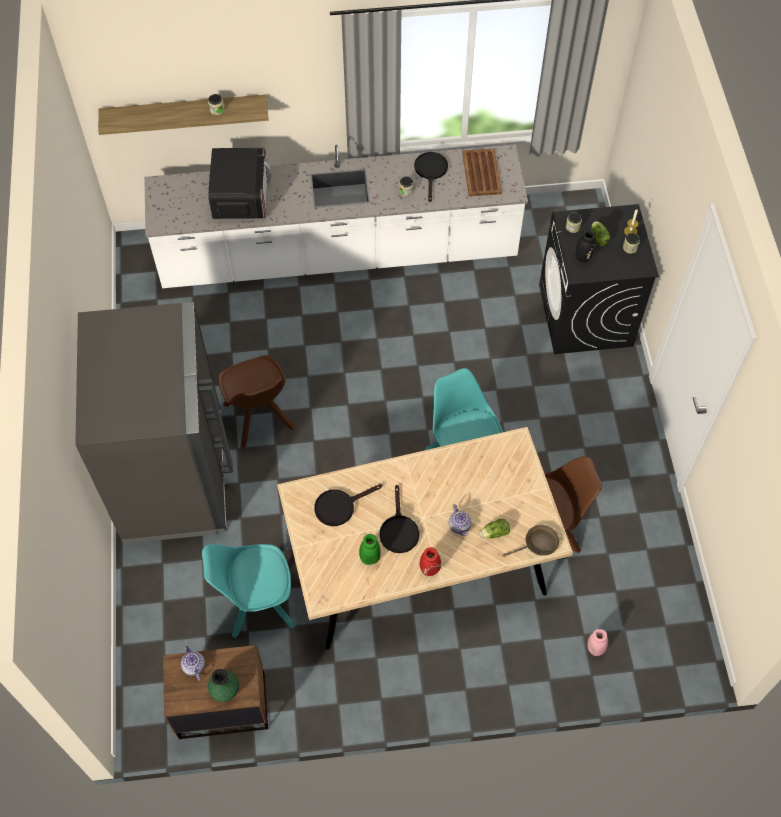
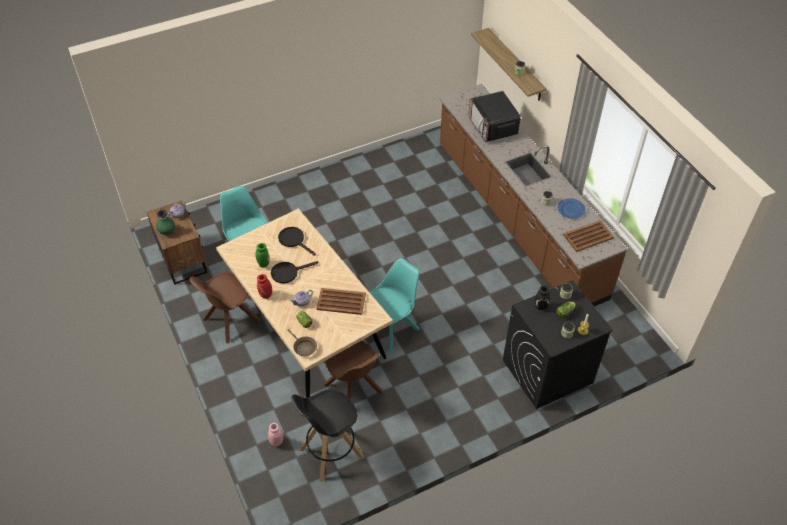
camera: 70 degrees right, 10 degrees down
grey fridge [75,302,234,544] -> none
white counter [144,144,528,288] -> brown counter [439,84,628,307]
microwave [208,148,271,219] -> microwave turned 90 degrees clockwise [469,91,521,142]
brown chair [218,355,295,449] -> brown chair moved to [190,272,261,343]
black frying pan [414,152,448,202] -> blue plate [558,198,585,219]
none -> black stool [292,389,364,482]
none -> brown tray [316,288,366,315]

